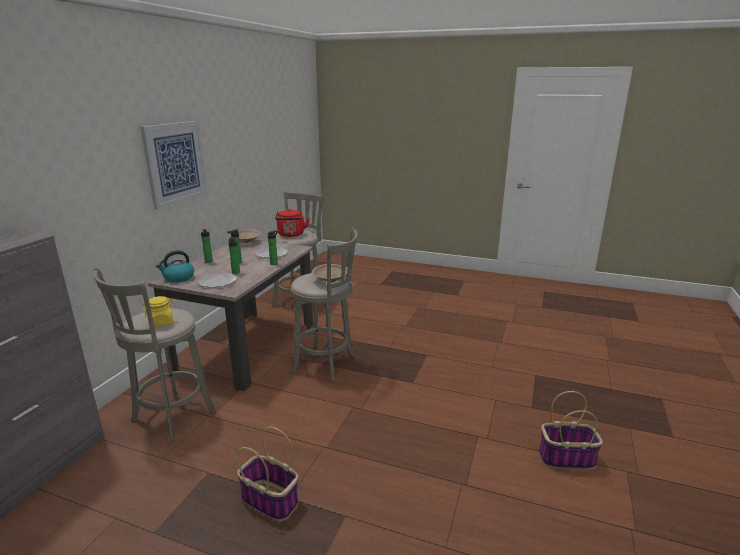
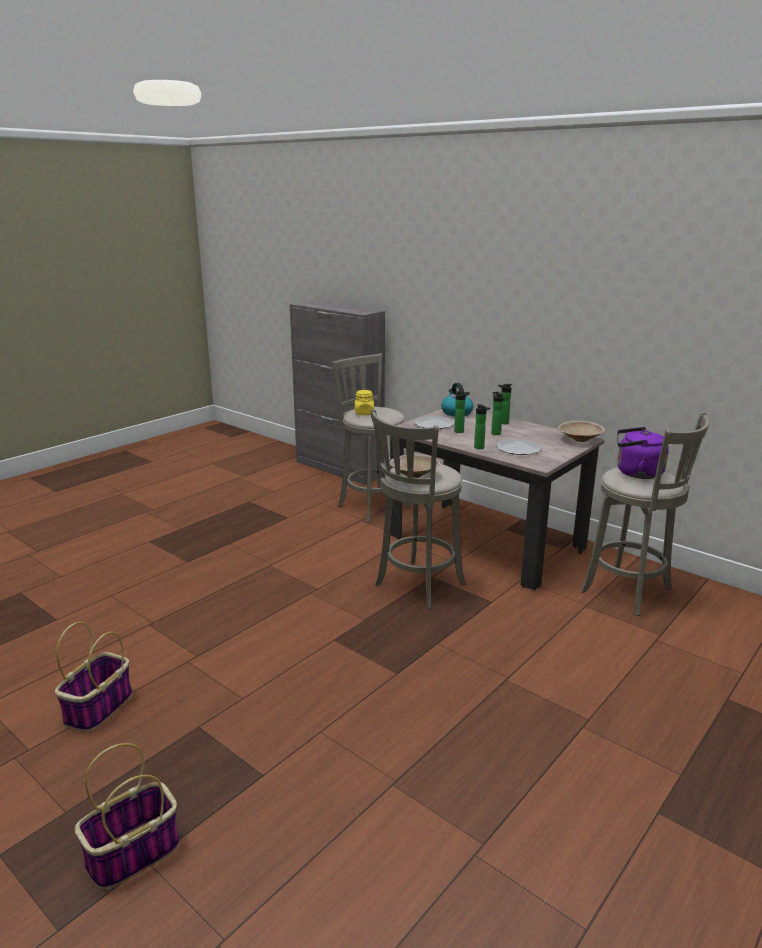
camera: 110 degrees right, 0 degrees up
picture [140,121,208,210] -> none
basket [237,427,299,521] -> basket moved to [75,743,180,890]
red kettle [275,209,310,237] -> purple kettle [617,427,669,479]

